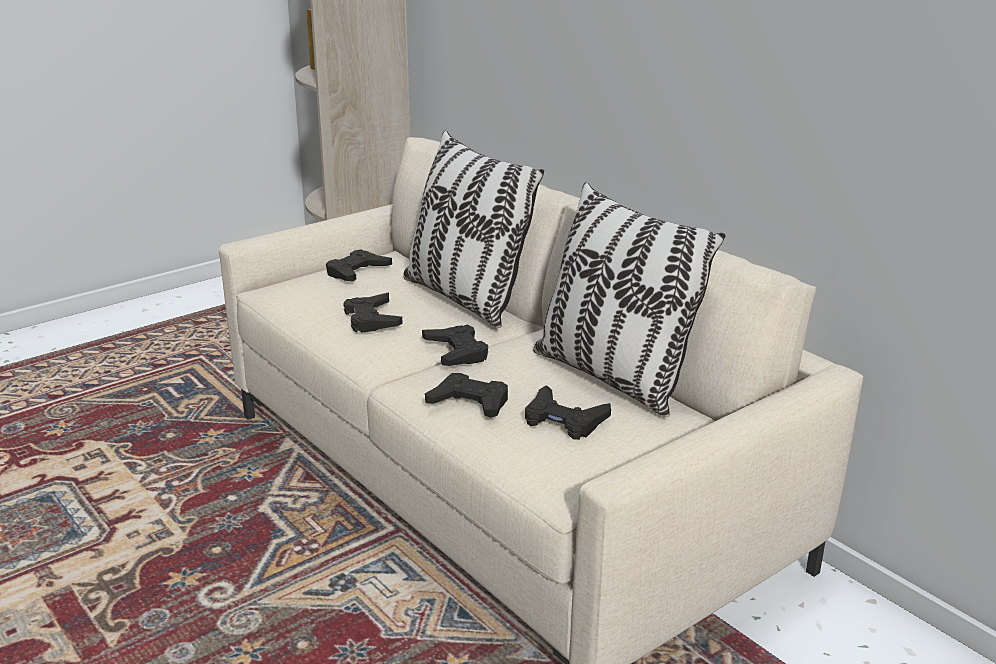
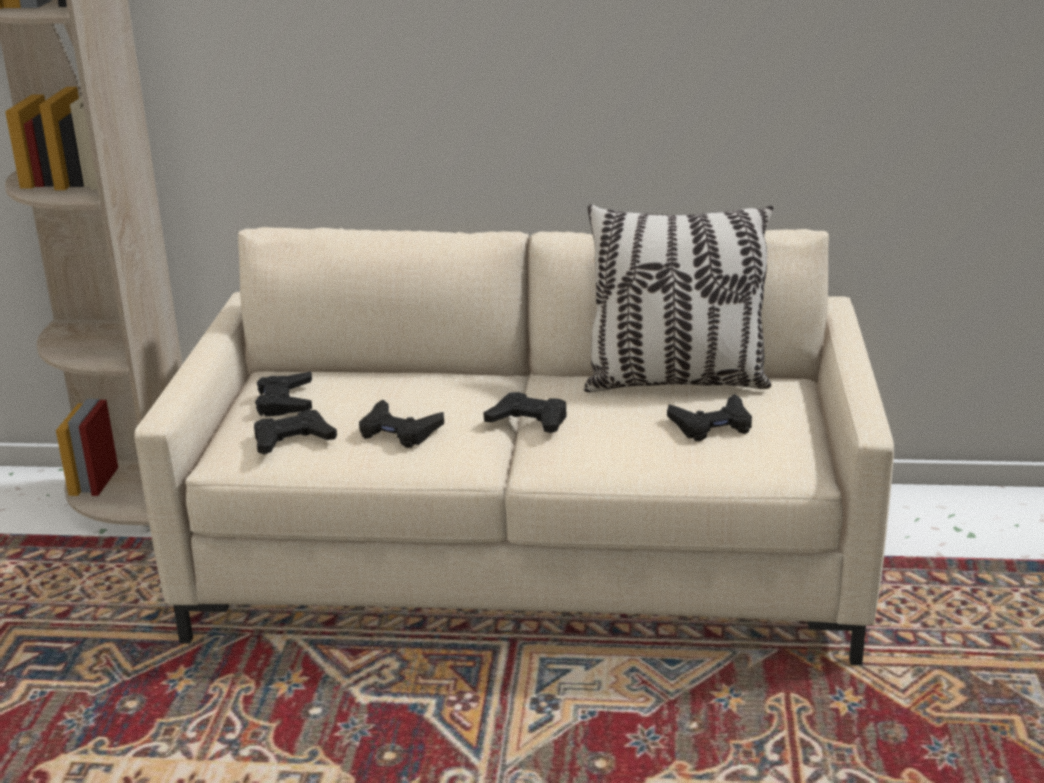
camera: 45 degrees left, 0 degrees up
pillow [403,131,544,328] -> none
black game controller [425,373,508,418] -> black game controller moved to [254,410,337,454]

